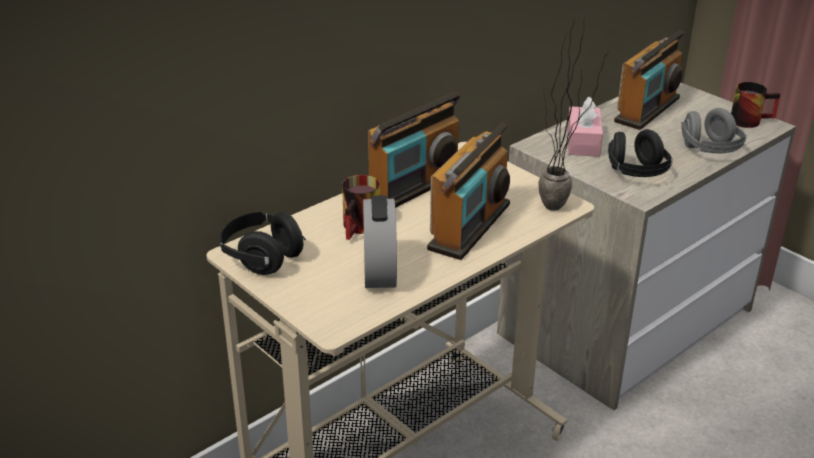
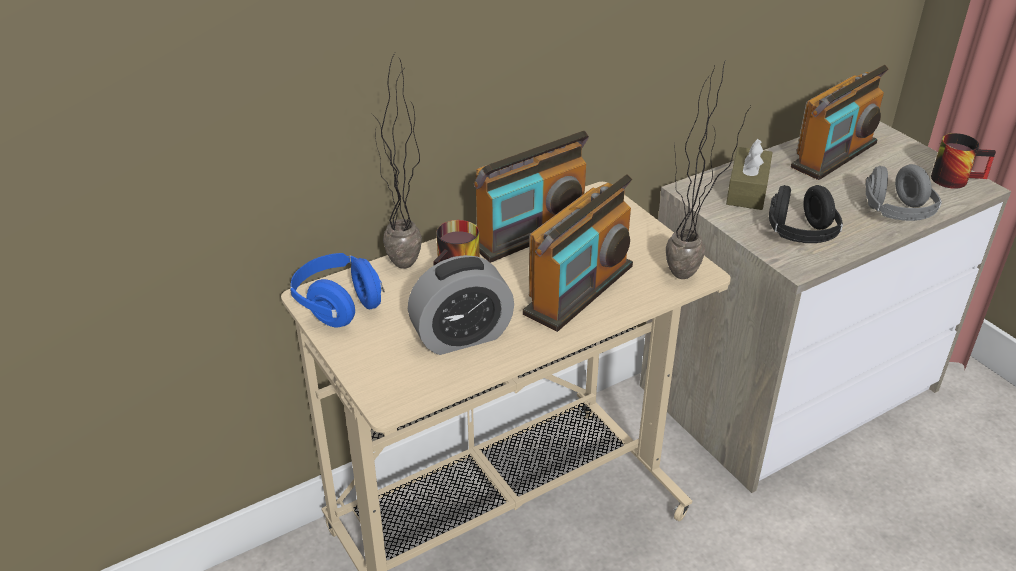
camera: 10 degrees right, 5 degrees up
black headphones [219,212,306,275] -> blue headphones [290,253,385,327]
alarm clock [363,195,397,288] -> alarm clock turned 120 degrees counterclockwise [408,255,514,355]
pink tissue box [567,96,603,157] -> brown tissue box [726,139,773,210]
none -> potted plant [372,53,422,269]

